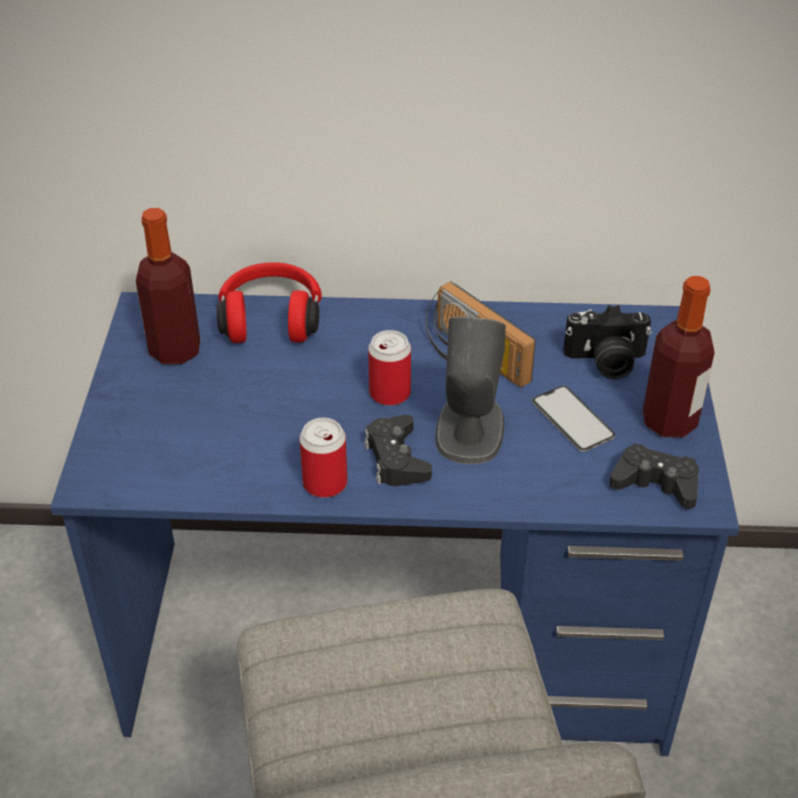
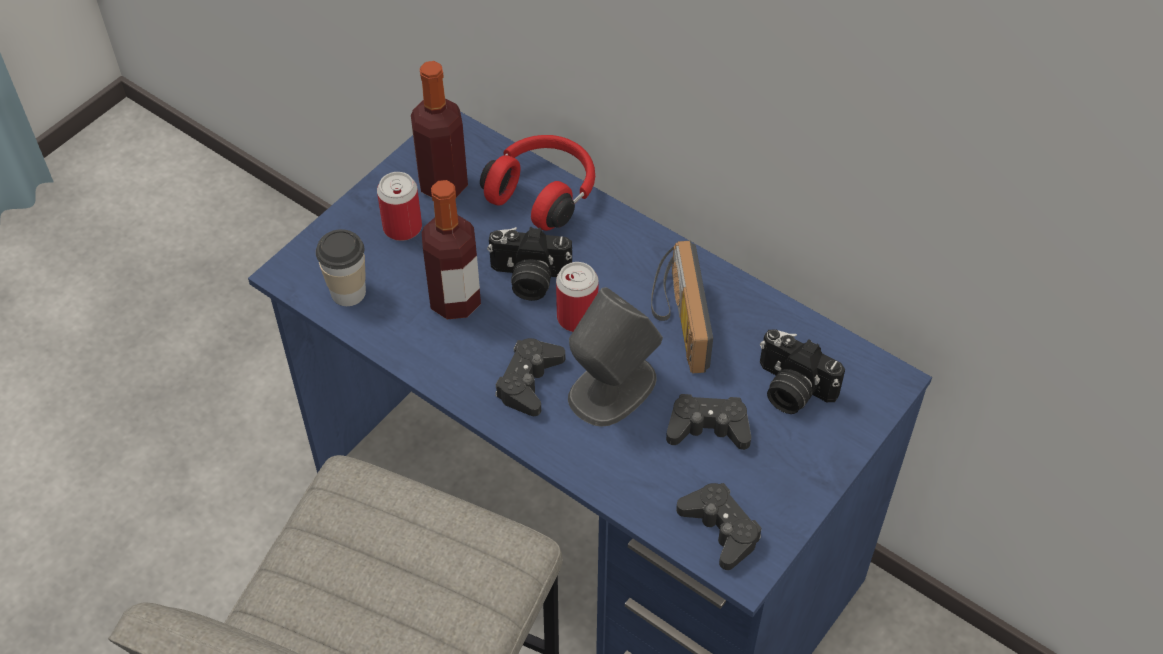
camera: 35 degrees right, 10 degrees up
can [299,418,347,498] -> can moved to [377,172,422,241]
phone [532,385,615,452] -> black game controller [666,394,751,450]
bottle [643,276,715,438] -> bottle moved to [422,180,481,319]
none -> cup [316,229,366,306]
none -> camera [487,227,572,301]

